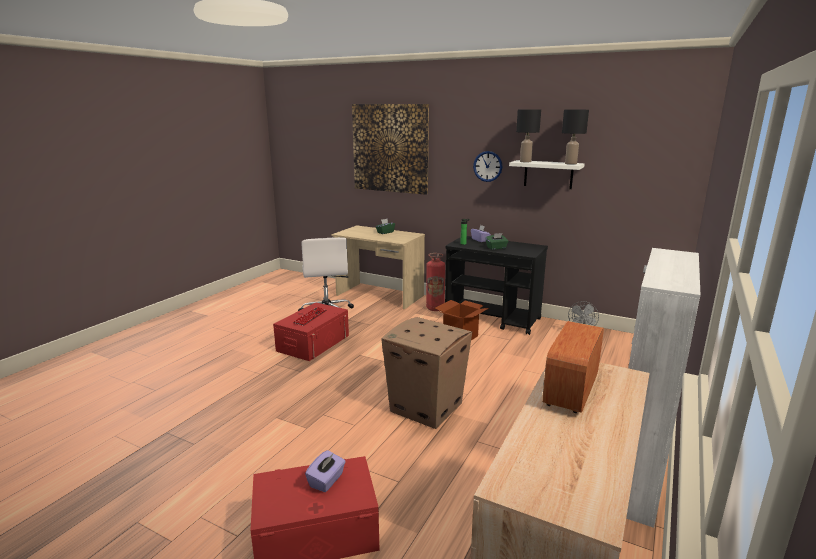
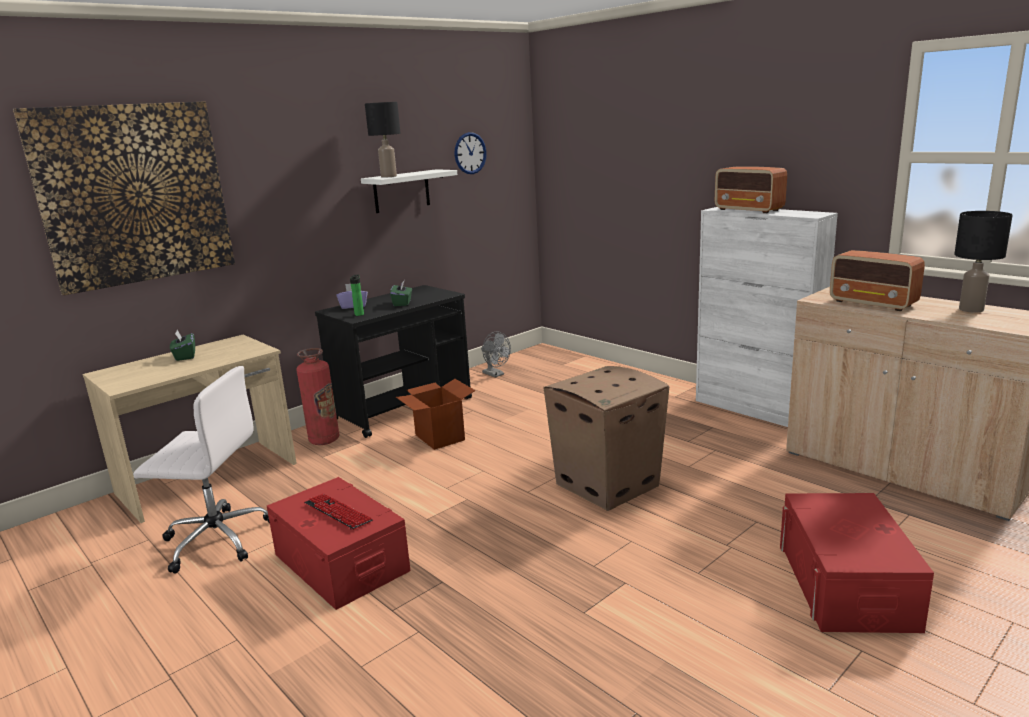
camera: 70 degrees left, 0 degrees up
purple tissue box [305,450,346,492] -> none
wall clock [473,151,502,182] -> wall clock moved to [455,132,487,174]
black table lamp [562,110,589,165] -> black table lamp moved to [954,211,1013,313]
none -> radio [715,166,787,213]

